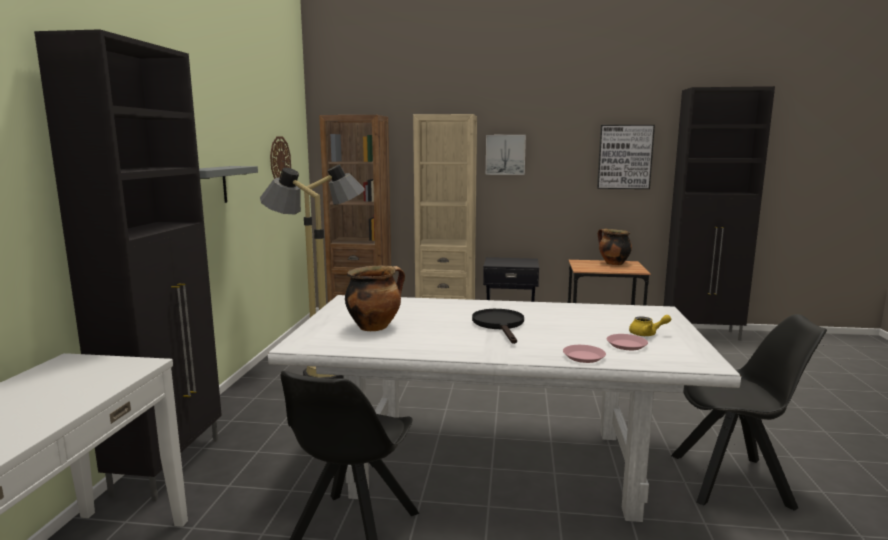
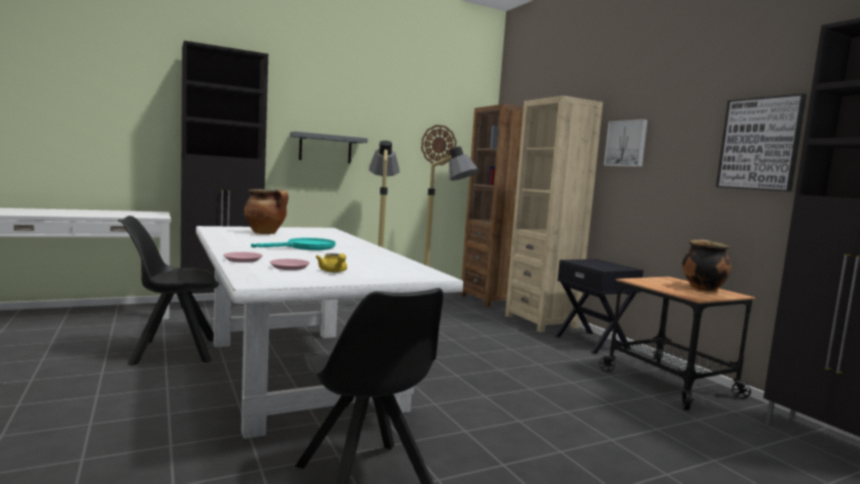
camera: 55 degrees right, 5 degrees down
black frying pan [472,309,524,344] -> turquoise frying pan [251,238,335,250]

